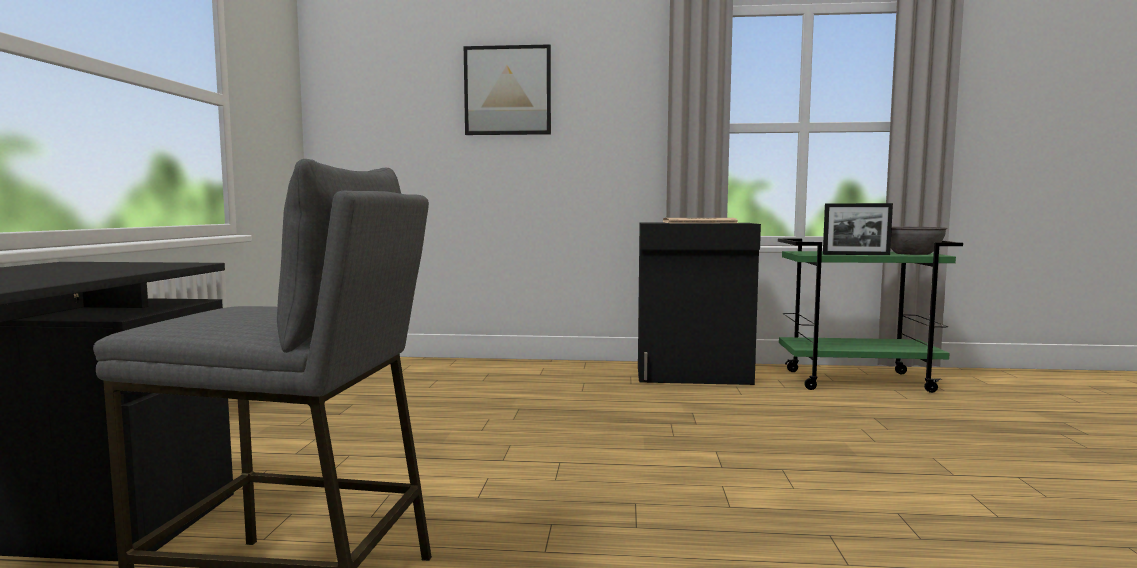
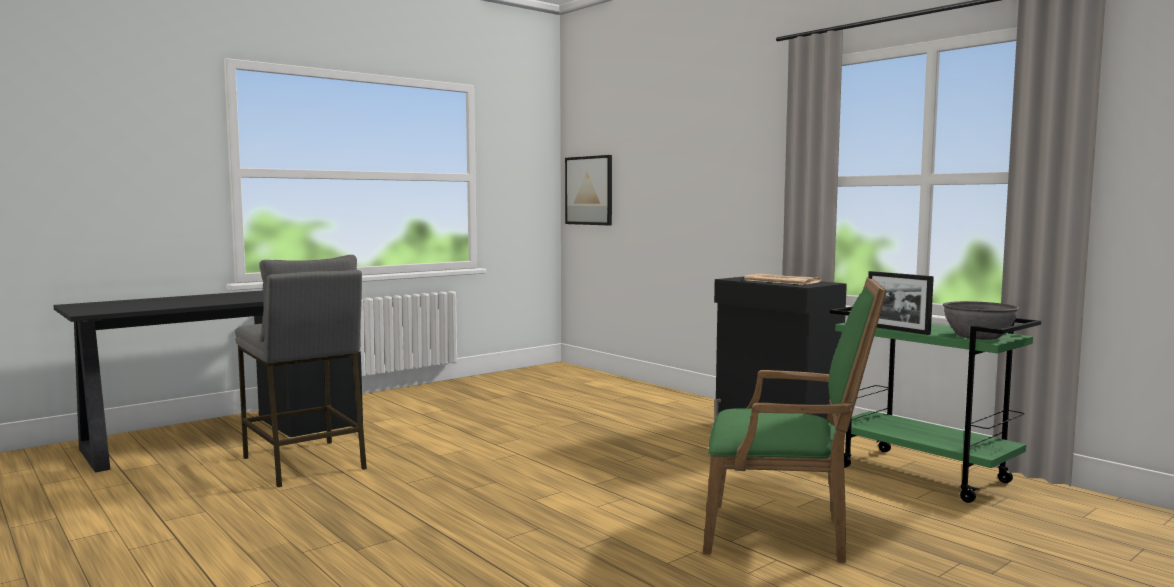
camera: 45 degrees right, 0 degrees up
picture [464,44,551,135] -> picture moved to [565,155,612,226]
none -> green armchair [703,277,887,563]

